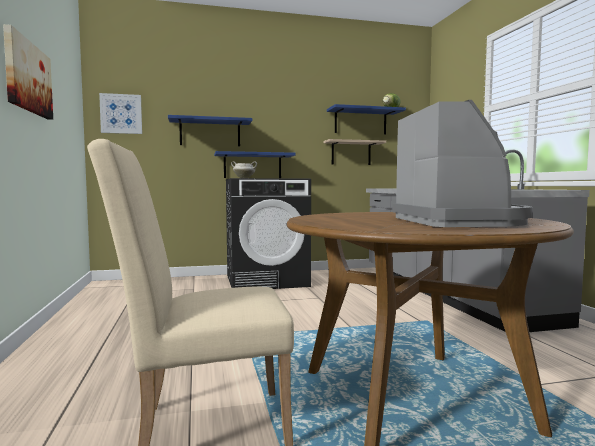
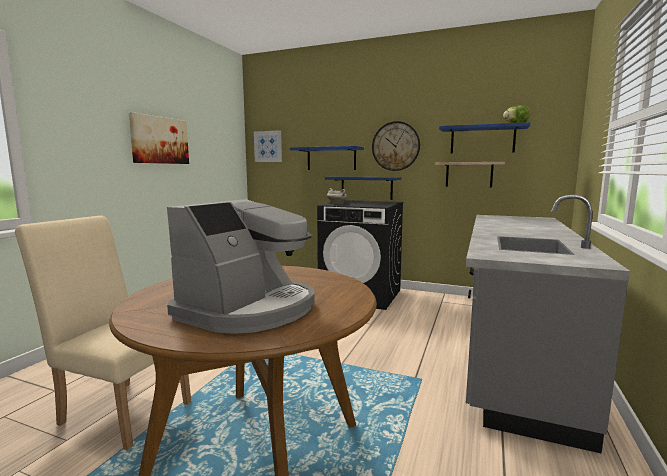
camera: 35 degrees right, 5 degrees up
none -> wall clock [372,121,420,171]

